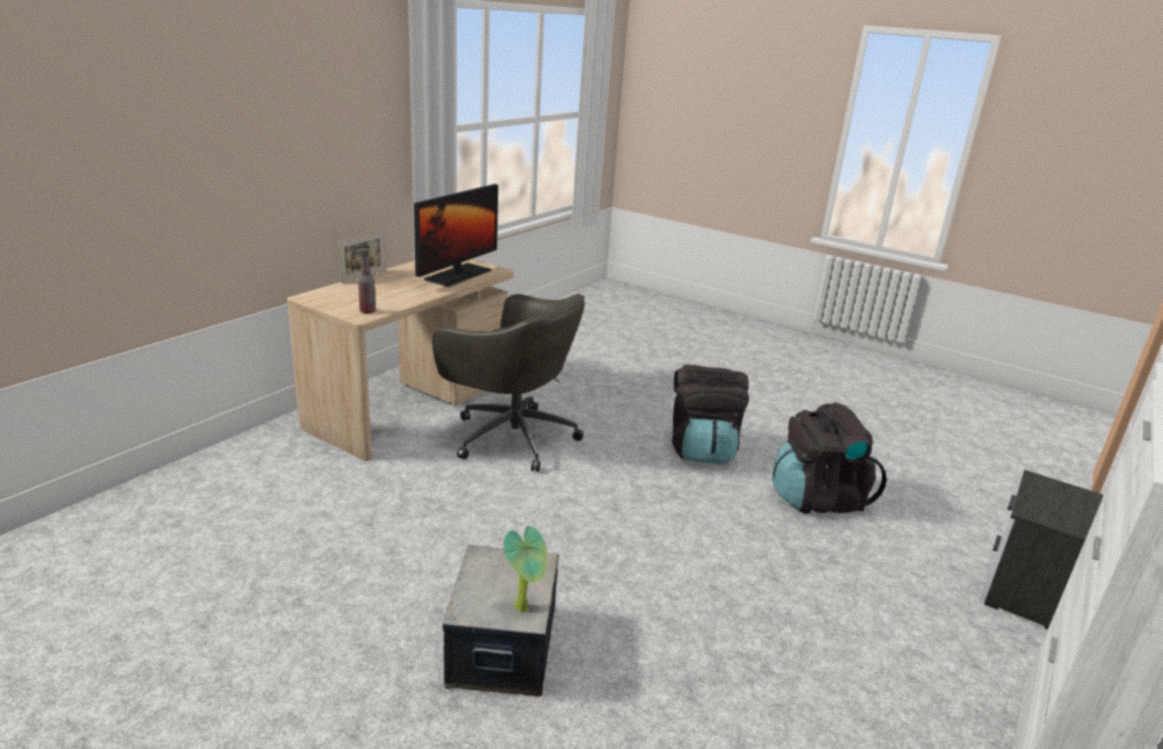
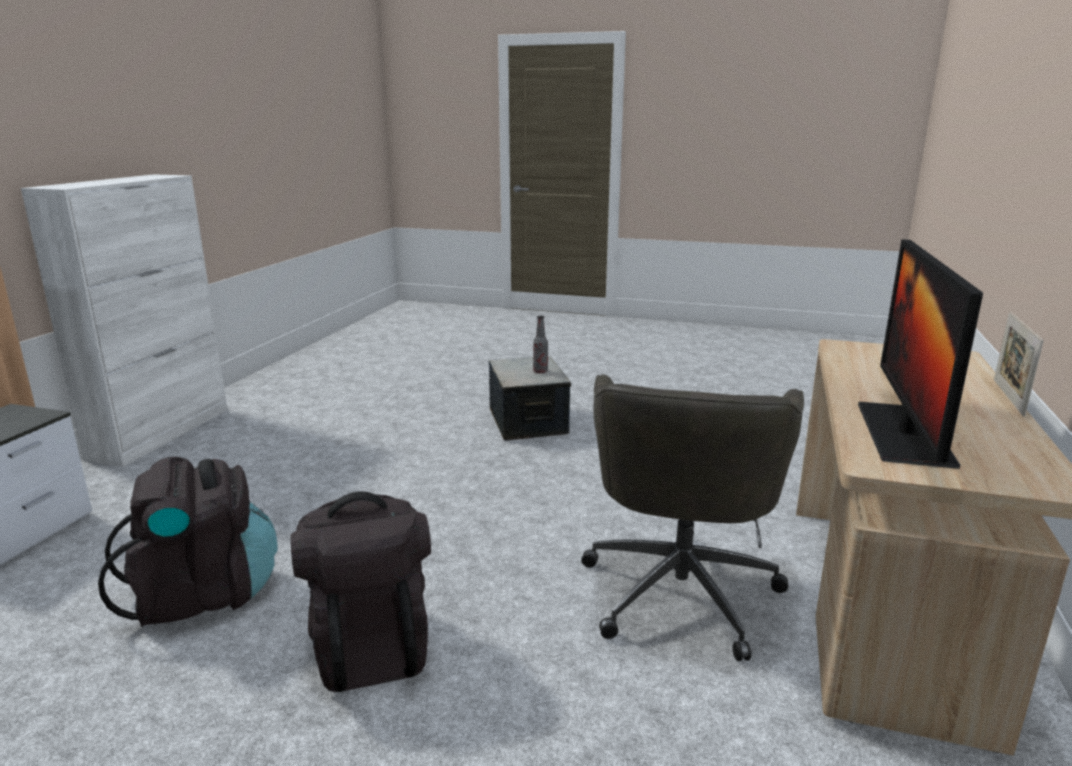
camera: 165 degrees right, 5 degrees down
bottle [358,252,376,314] -> bottle moved to [533,316,548,373]
grey office chair [432,294,585,472] -> grey office chair turned 90 degrees counterclockwise [581,375,804,661]
potted plant [503,525,547,613] -> none

